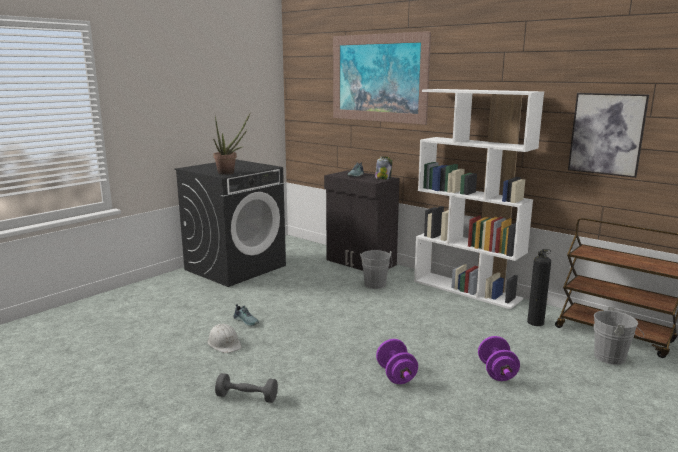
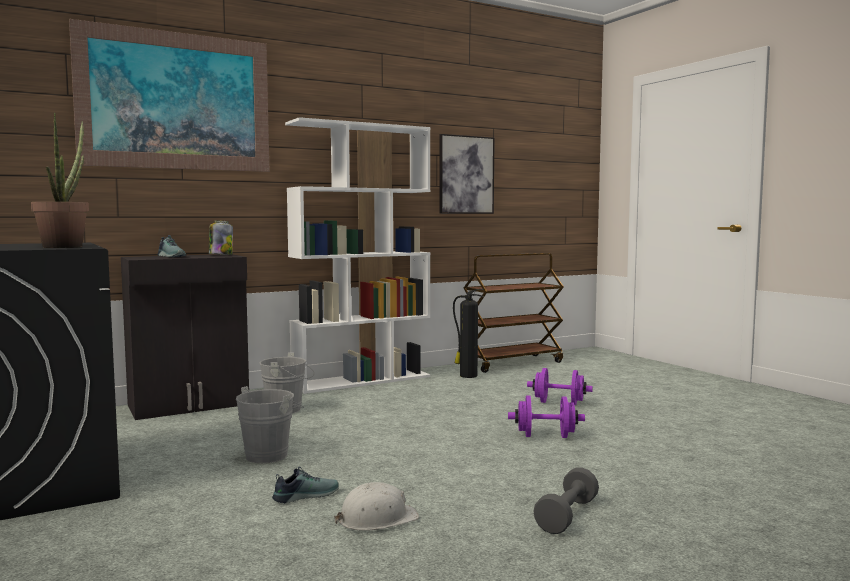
camera: 70 degrees left, 10 degrees down
grey bucket [594,307,644,365] -> grey bucket moved to [236,386,304,463]

